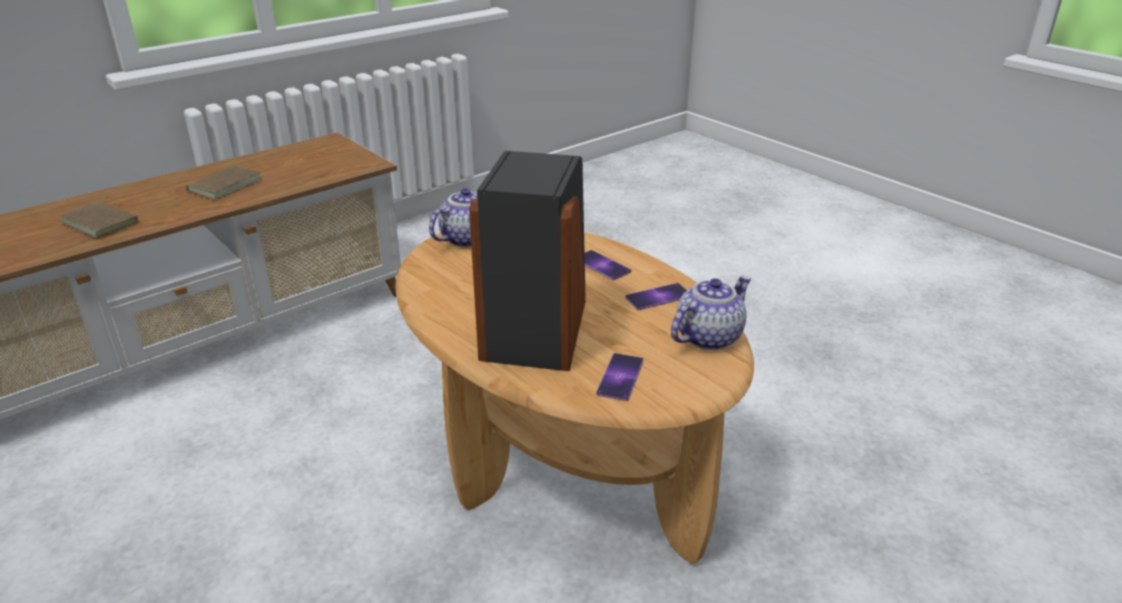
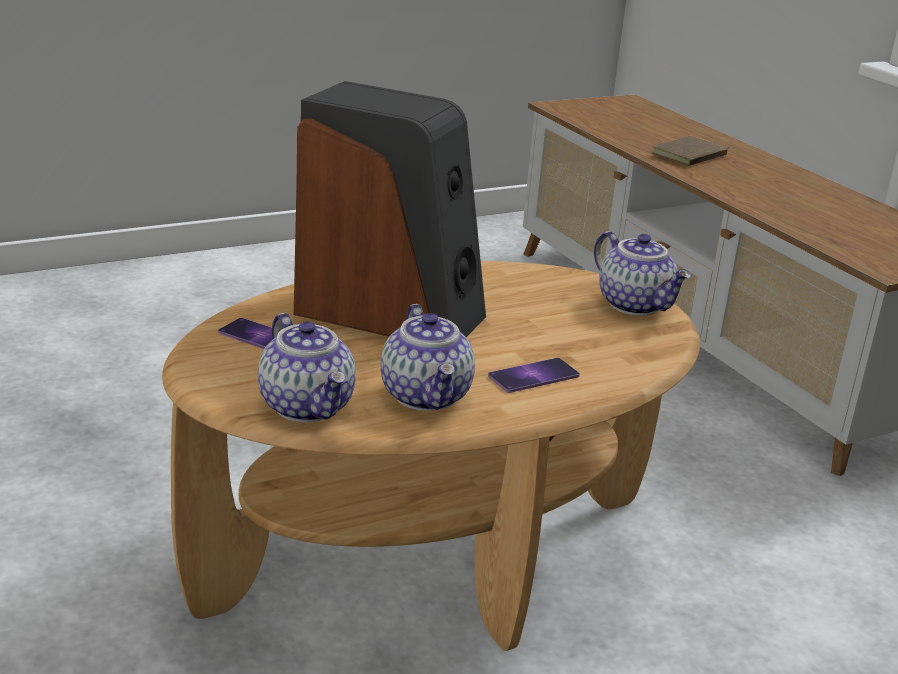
camera: 100 degrees right, 5 degrees down
brown book [179,166,262,200] -> none
phone [625,283,687,310] -> teapot [381,304,475,411]

